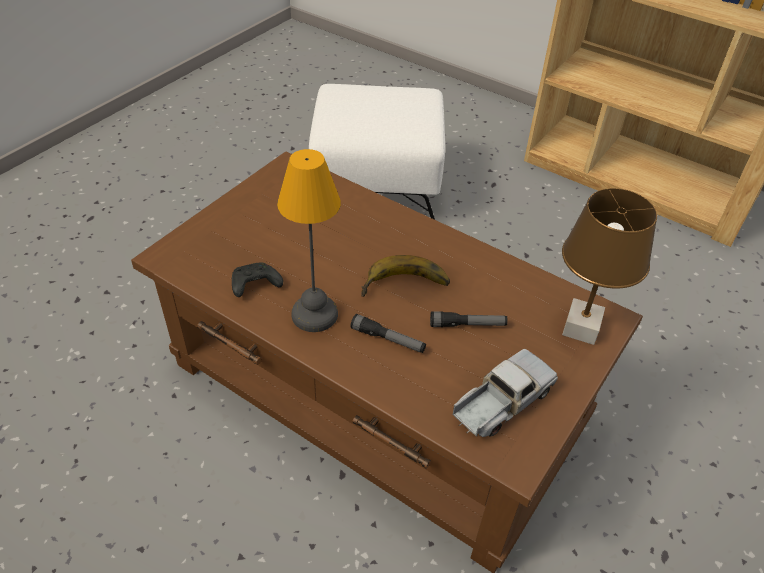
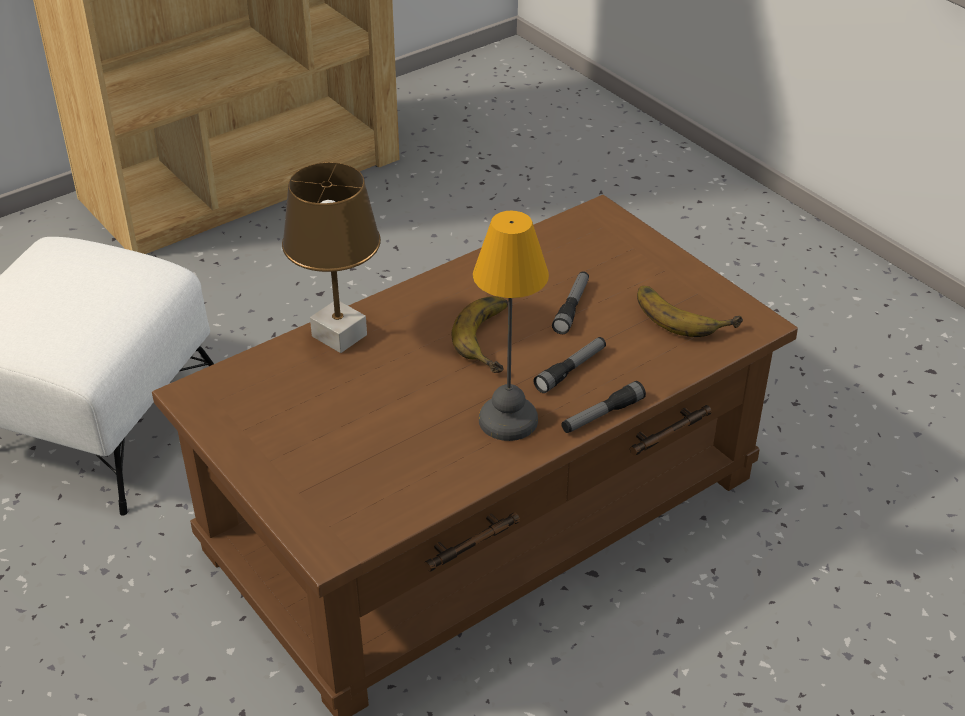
camera: 70 degrees left, 5 degrees down
black game controller [232,262,283,297] -> none
toy truck [453,349,558,437] -> banana [637,286,743,337]
brown table lamp [562,188,657,345] -> brown table lamp moved to [282,162,381,353]
none -> flashlight [561,381,646,433]

